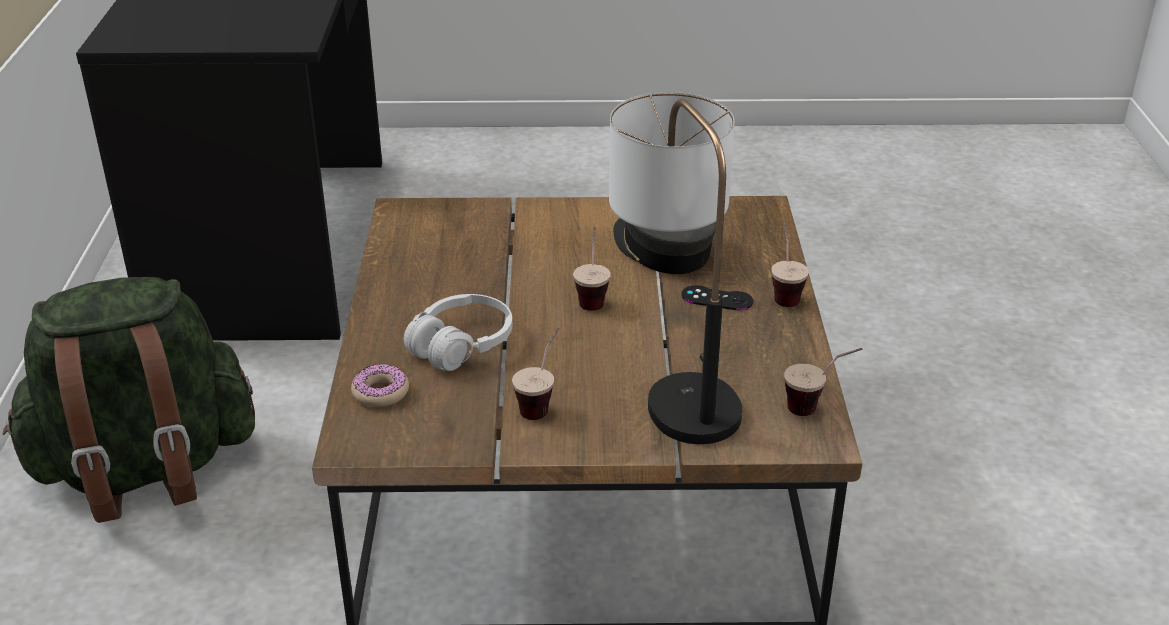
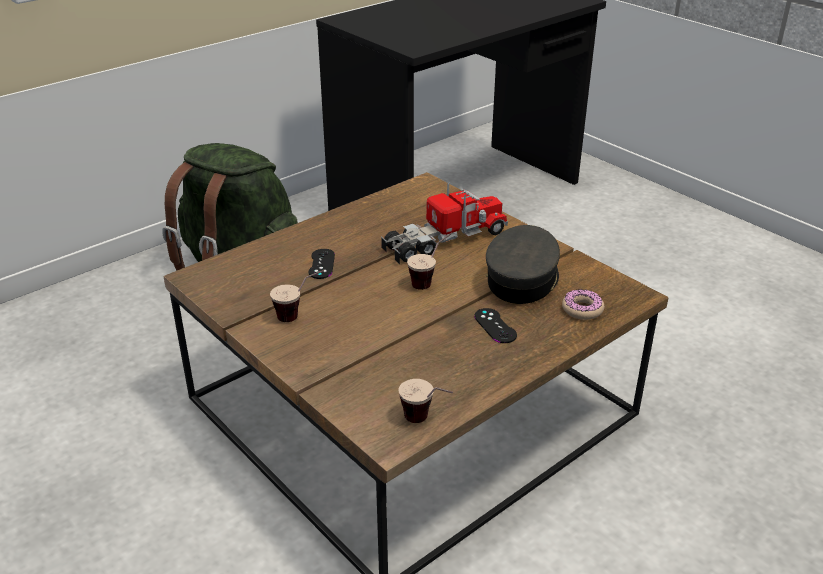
camera: 50 degrees right, 0 degrees up
donut [351,364,409,407] -> donut moved to [562,289,604,320]
white headphones [404,294,513,371] -> black game controller [308,249,335,279]
table lamp [609,92,742,444] -> none
cup [771,223,809,307] -> none
none -> toy truck [381,182,508,264]

